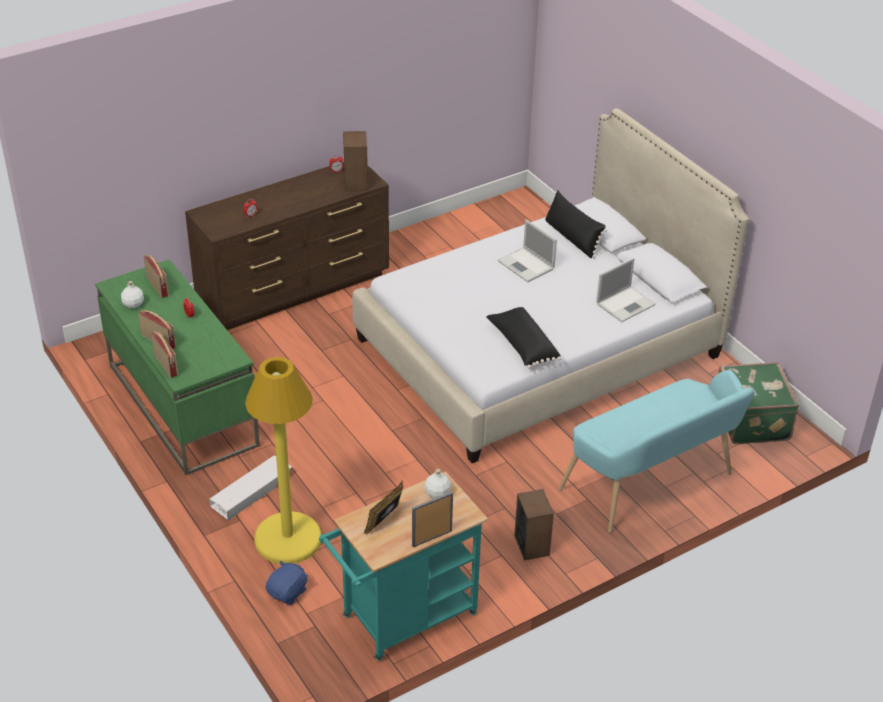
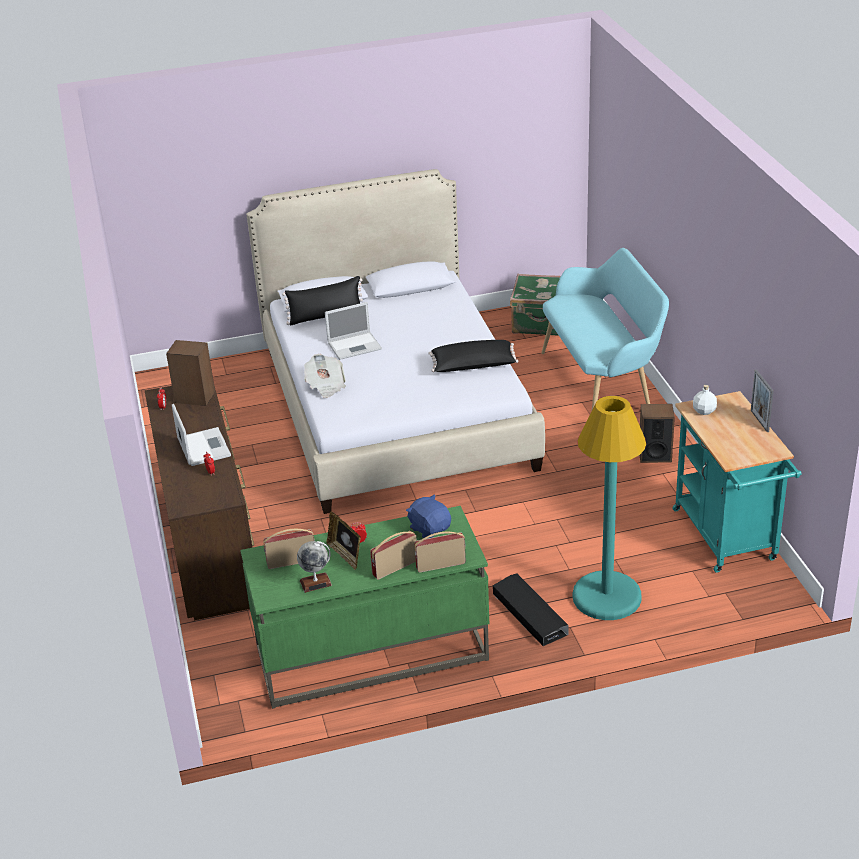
camera: 70 degrees left, 5 degrees down
white bottle [121,281,144,308] -> globe [297,541,332,593]
white storage box [209,455,292,520] -> black storage box [493,574,568,646]
yellow floor lamp [245,357,321,564] -> turquoise floor lamp [573,396,646,620]
blue plush toy [266,561,308,605] -> blue plush toy moved to [406,494,451,538]
picture frame [363,480,404,534] -> picture frame moved to [327,511,361,570]
laptop [596,258,656,322] -> laptop moved to [172,404,231,466]
none -> newspaper [304,354,346,398]

